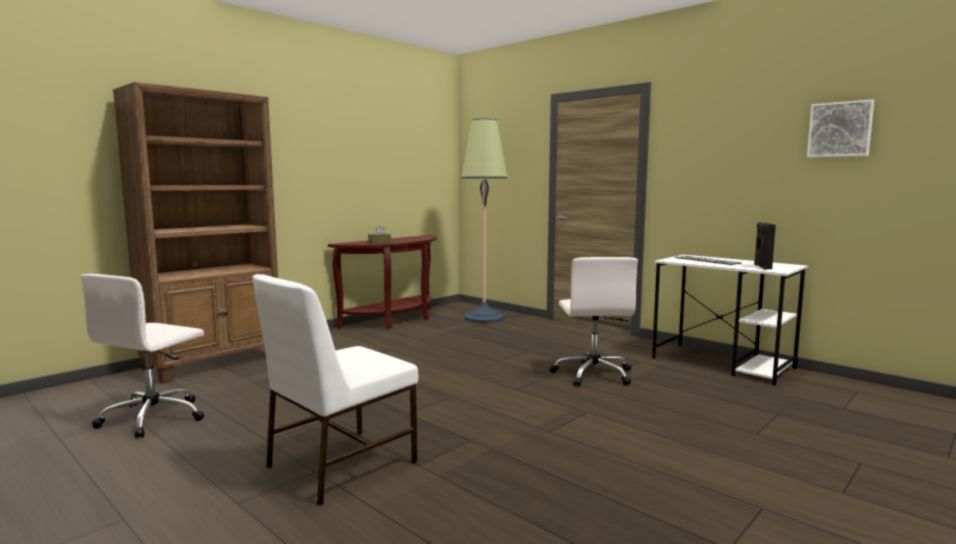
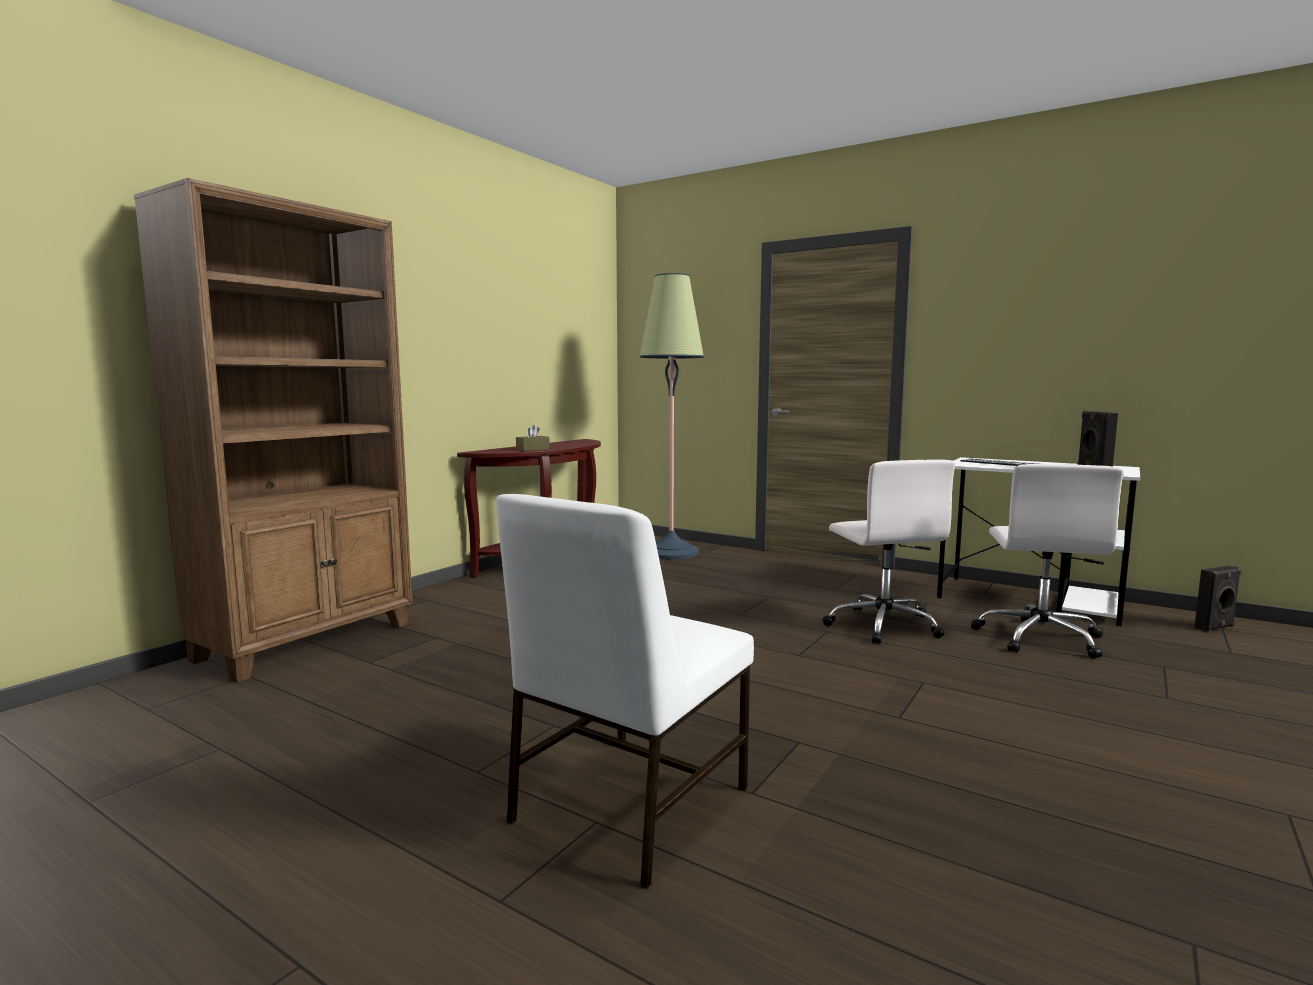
camera: 10 degrees left, 0 degrees up
white office chair [80,274,204,438] -> white office chair moved to [971,464,1124,659]
picture [807,99,874,157] -> none
none -> black speaker [1194,566,1241,632]

